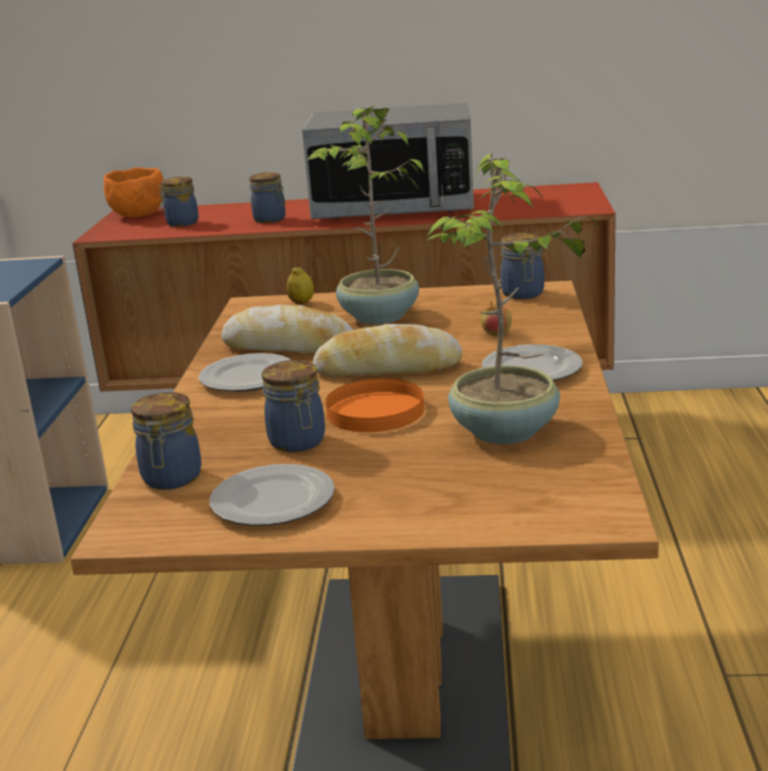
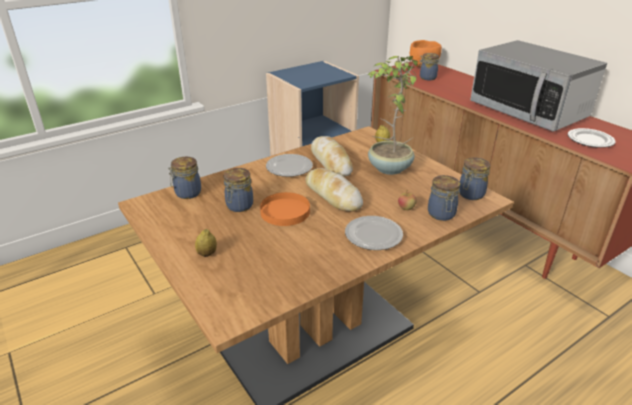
camera: 50 degrees right, 10 degrees up
plate [209,464,335,526] -> plate moved to [568,128,616,148]
jar [249,172,286,223] -> jar moved to [428,175,460,221]
potted plant [425,154,601,444] -> none
none -> lemon [195,229,217,257]

